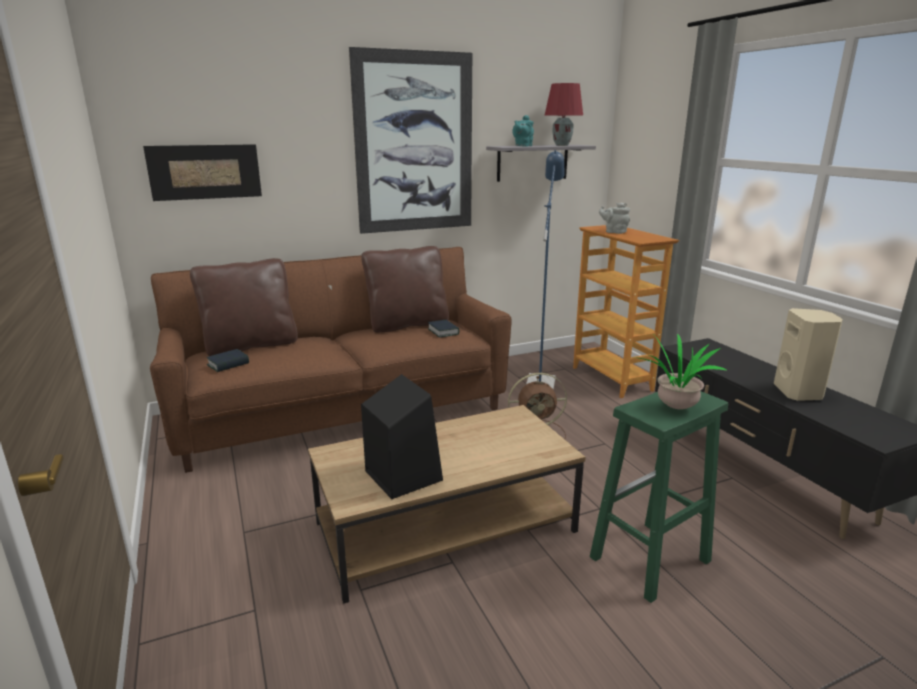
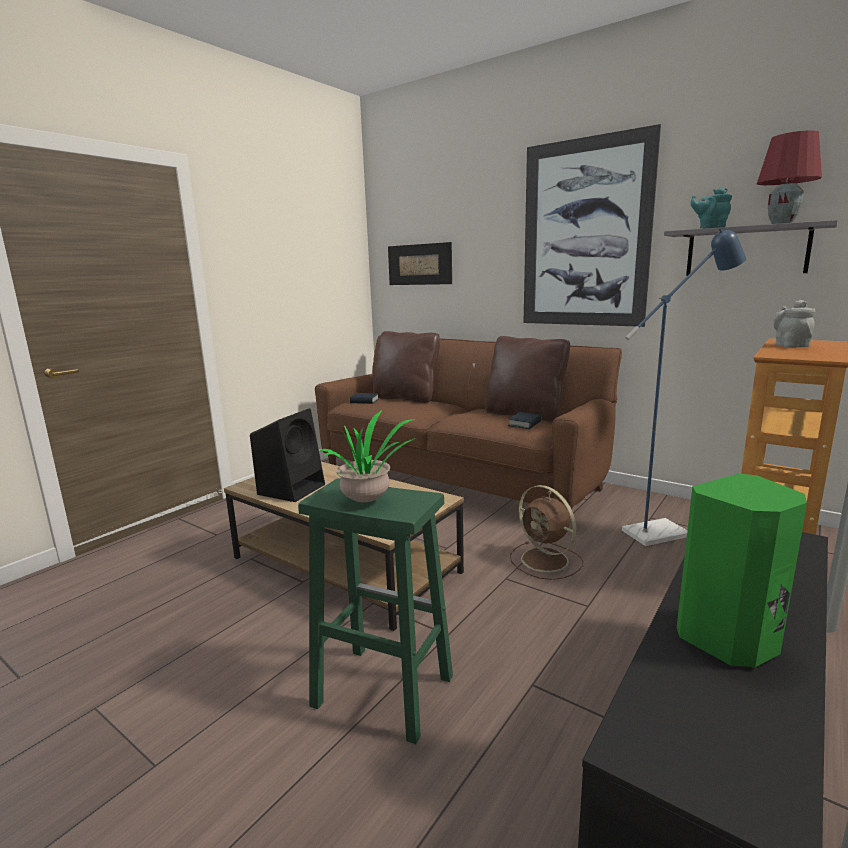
camera: 60 degrees right, 5 degrees down
beige speaker [774,308,843,401] -> green speaker [677,473,807,667]

